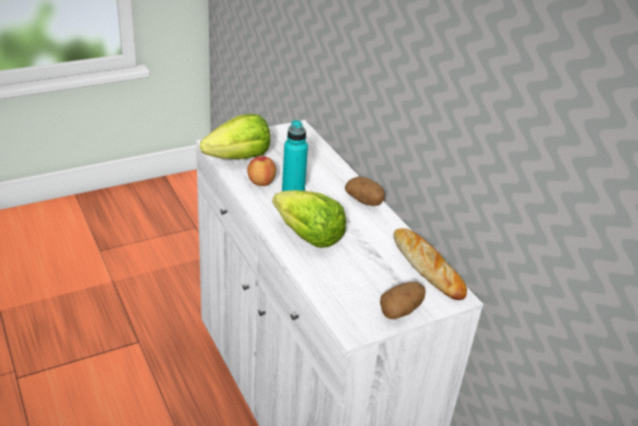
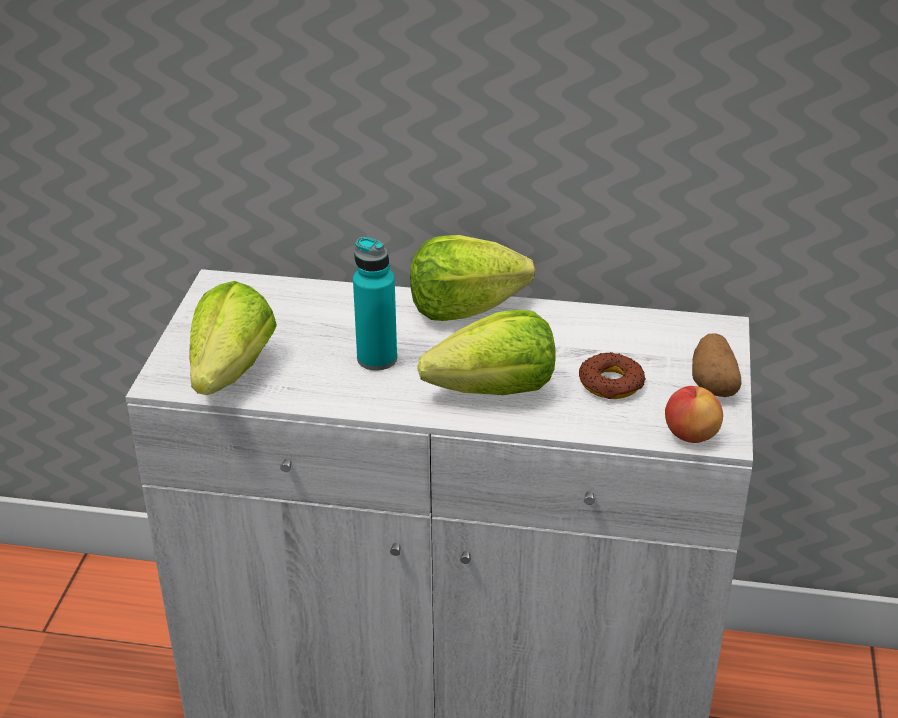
camera: 50 degrees left, 0 degrees up
apple [247,156,276,186] -> apple moved to [665,386,723,443]
potato [345,176,385,206] -> lettuce [410,235,535,321]
bread [394,228,467,300] -> none
none -> donut [579,352,645,399]

